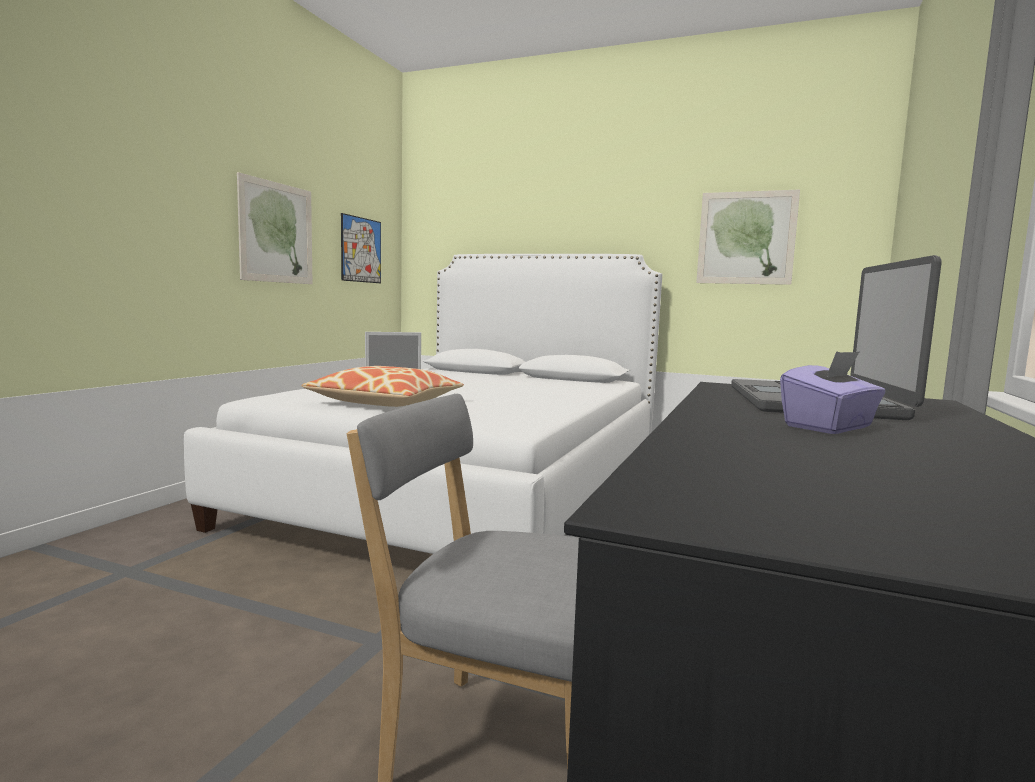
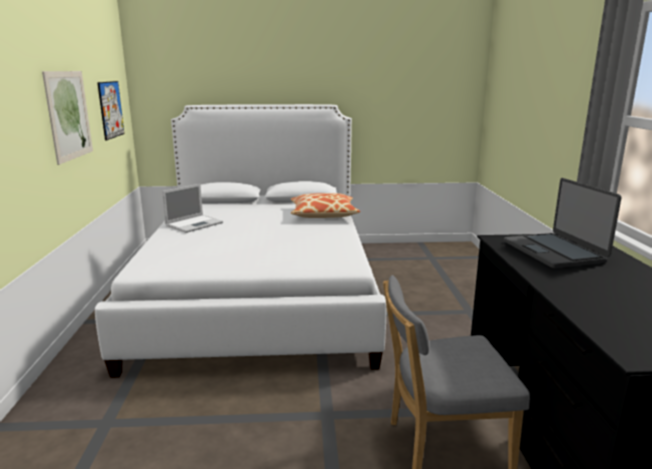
camera: 25 degrees left, 10 degrees up
pillow [302,366,464,407] -> pillow moved to [291,193,360,218]
picture [696,189,800,285] -> none
purple tissue box [780,351,886,434] -> none

